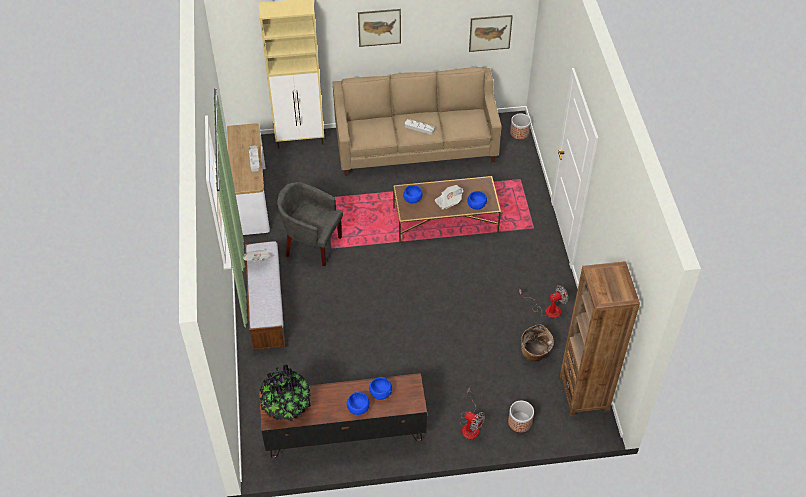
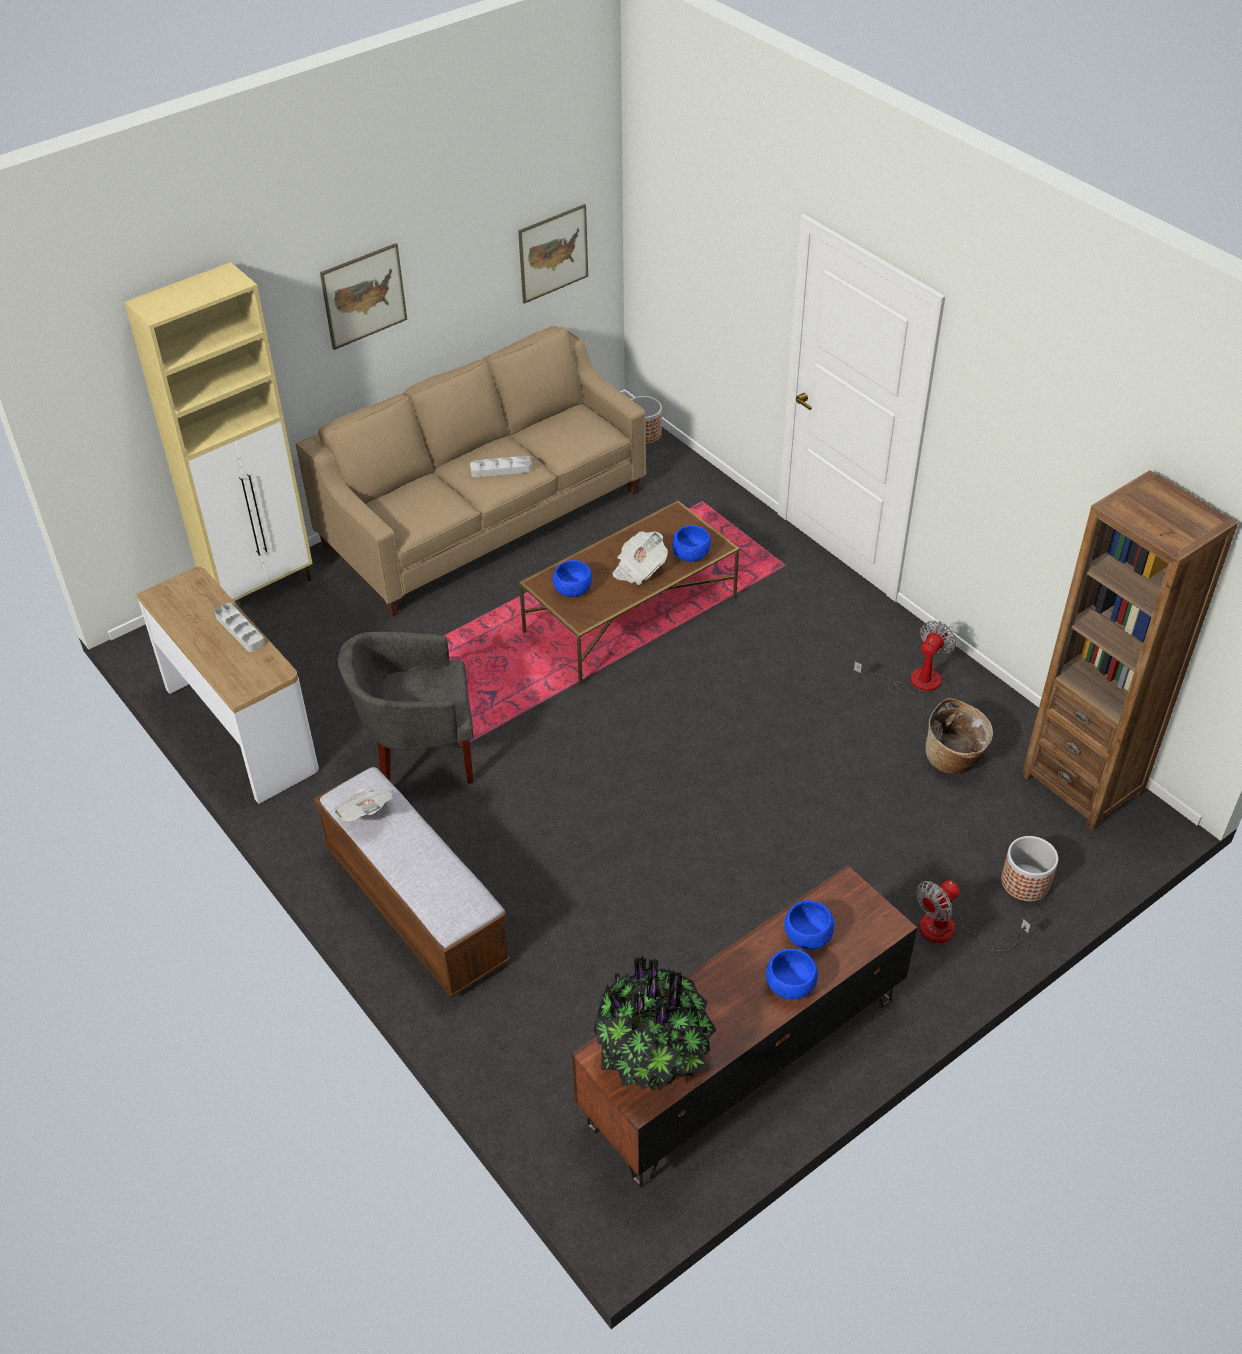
camera: 30 degrees left, 5 degrees down
fan [460,388,485,439] -> fan turned 135 degrees clockwise [916,880,1031,951]

